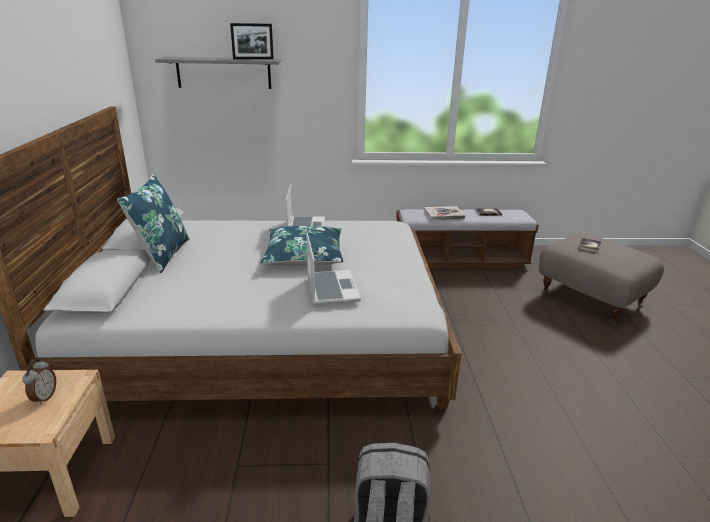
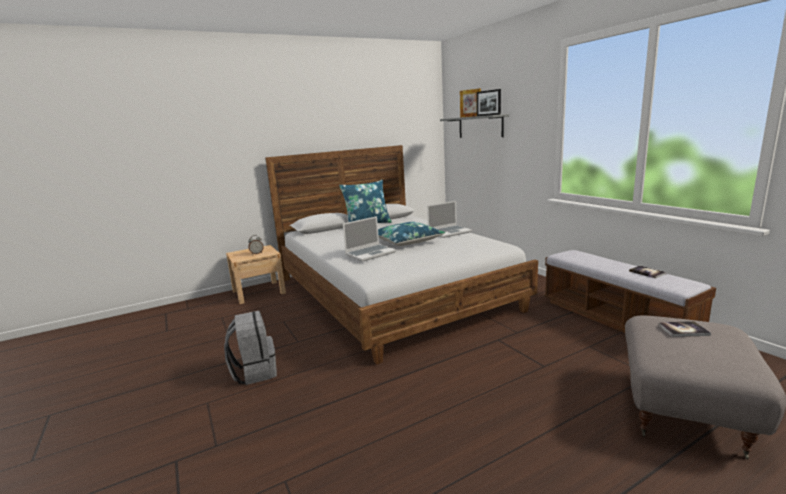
camera: 65 degrees right, 10 degrees down
book [424,206,465,220] -> none
none -> picture frame [460,88,481,118]

